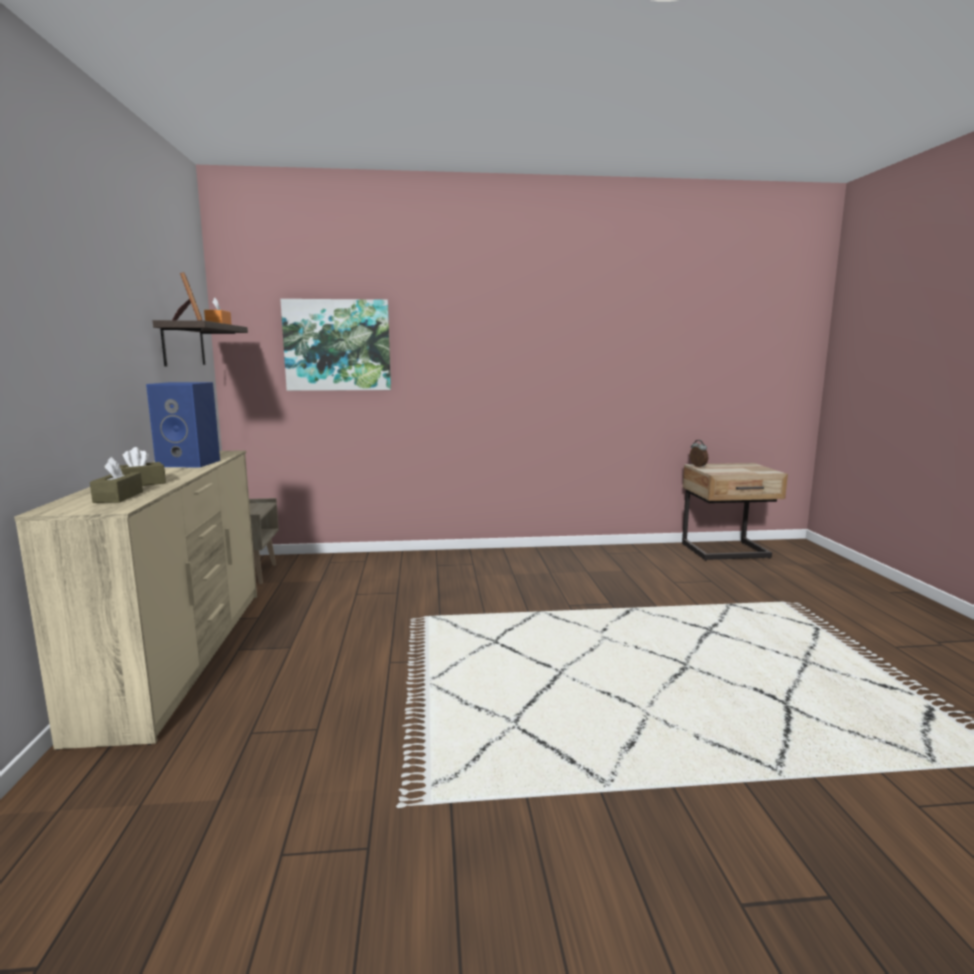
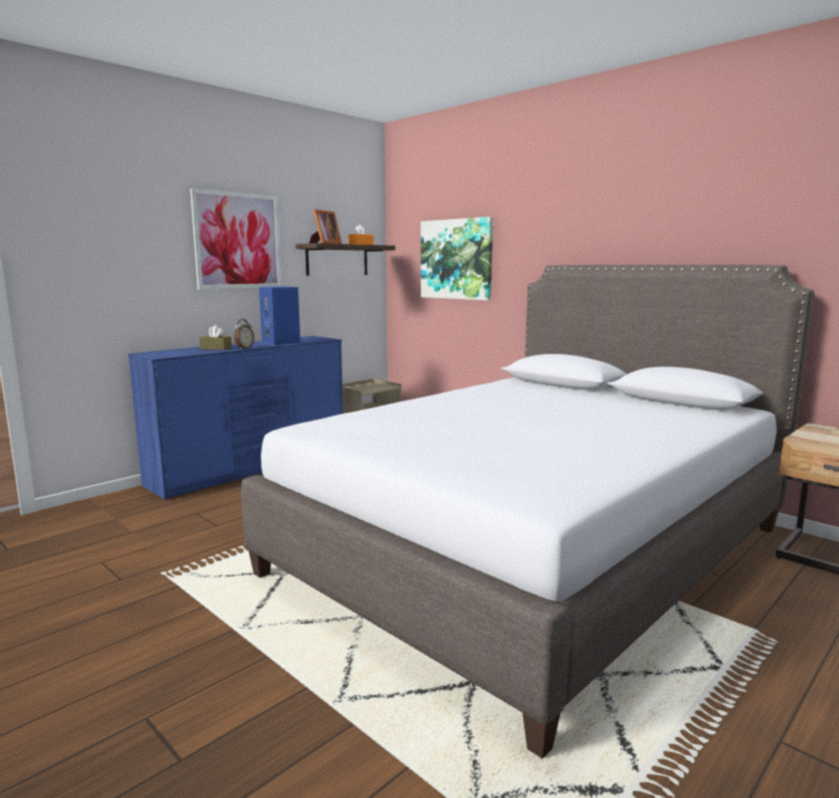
camera: 50 degrees right, 0 degrees up
beige dresser [14,450,257,750] -> blue dresser [128,336,343,500]
brown tissue box [90,457,143,503] -> none
alarm clock [690,440,708,468] -> alarm clock moved to [234,319,254,349]
none -> picture [190,188,282,290]
none -> grey bed [241,265,815,759]

